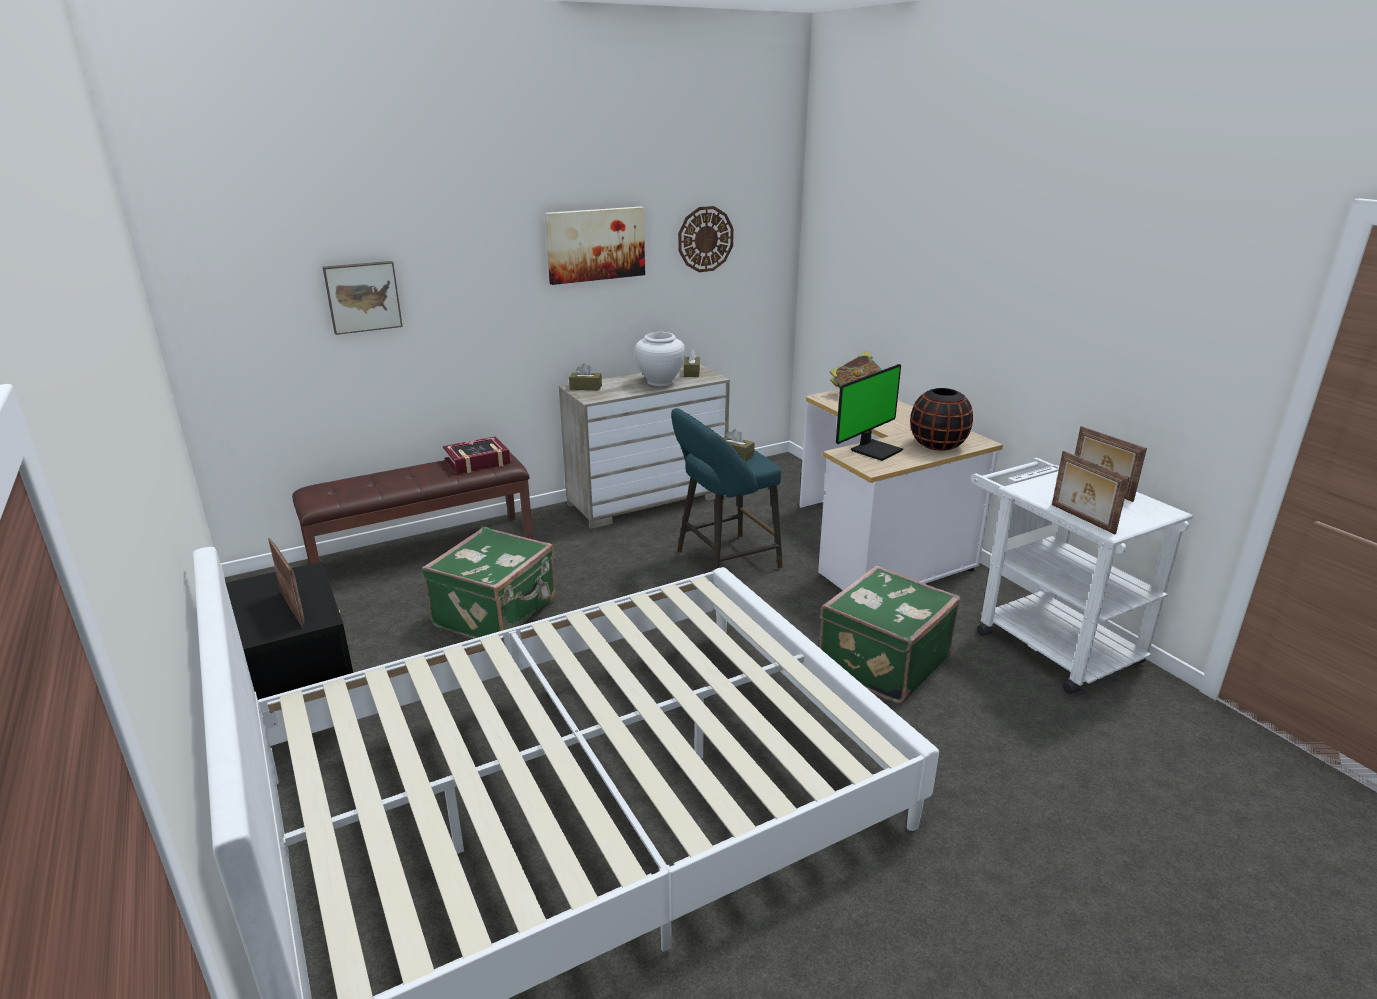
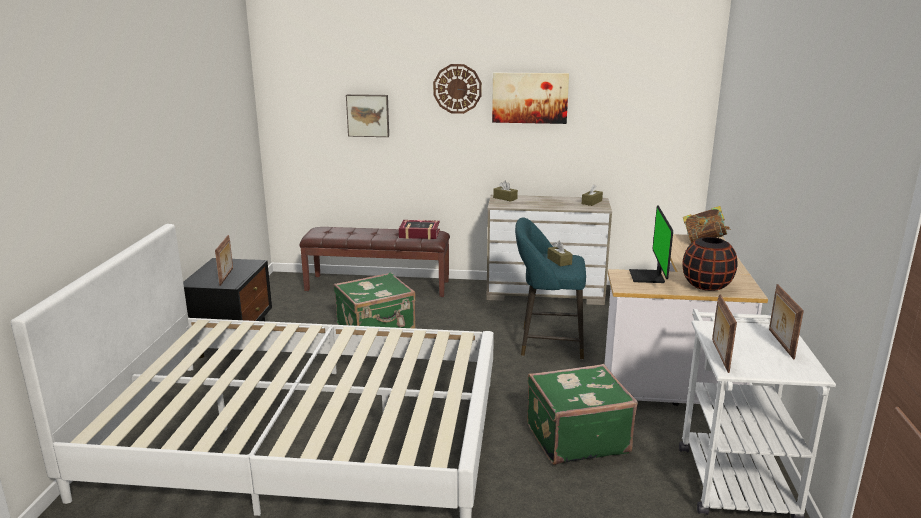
camera: 35 degrees right, 5 degrees down
white vase [634,332,685,386] -> none
wall clock [678,206,734,272] -> wall clock moved to [433,64,482,114]
monitor [836,364,903,461] -> monitor turned 105 degrees clockwise [629,205,673,283]

